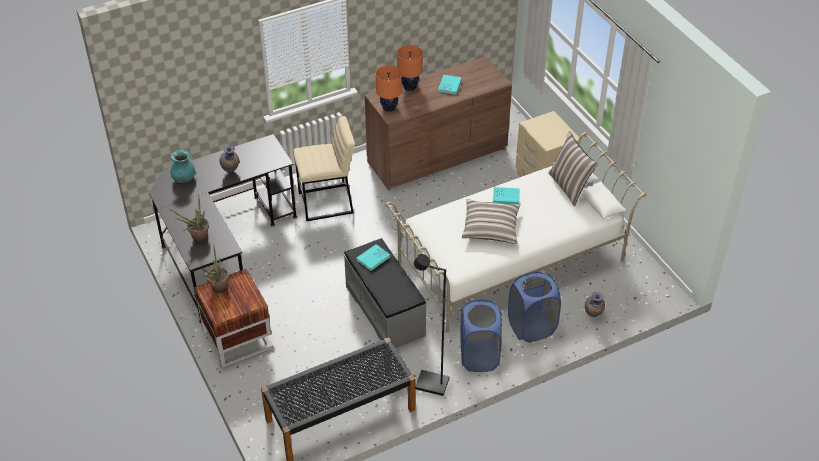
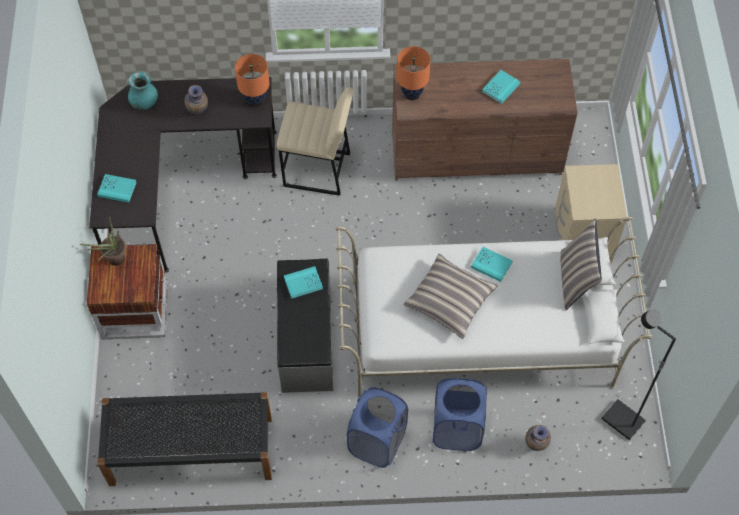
camera: 25 degrees right, 15 degrees up
potted plant [169,194,209,243] -> turquoise book [97,174,137,203]
orange table lamp [397,45,423,91] -> orange table lamp moved to [235,54,269,107]
black floor lamp [414,254,450,396] -> black floor lamp moved to [601,310,676,440]

